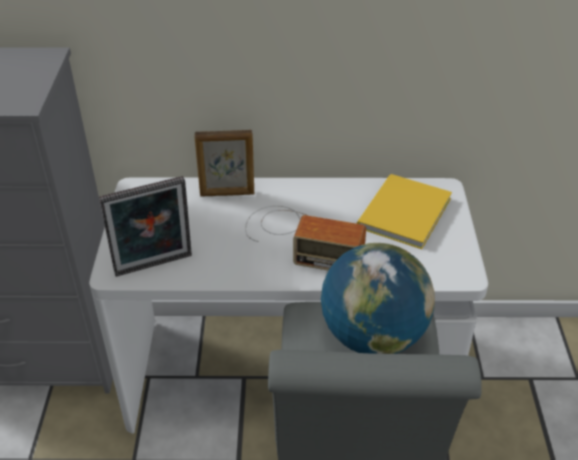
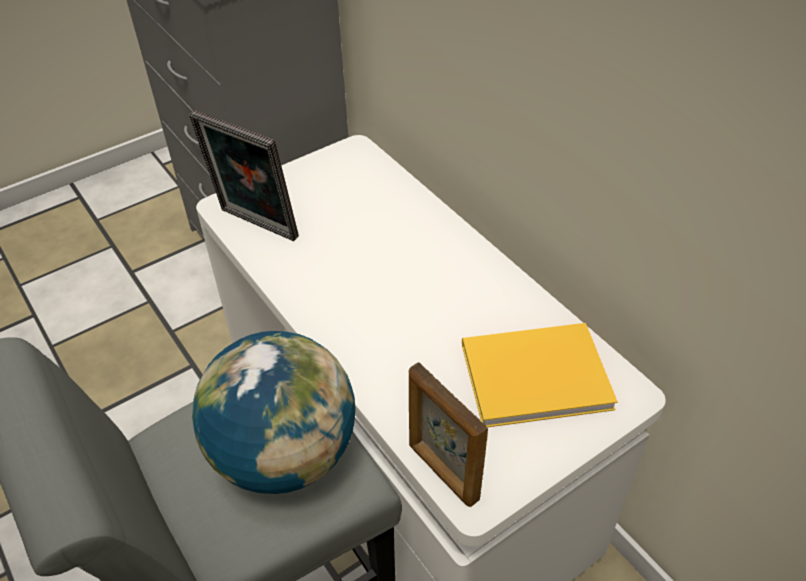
camera: 55 degrees right, 5 degrees up
picture frame [194,130,254,197] -> picture frame moved to [409,362,488,507]
radio [245,205,366,271] -> none

